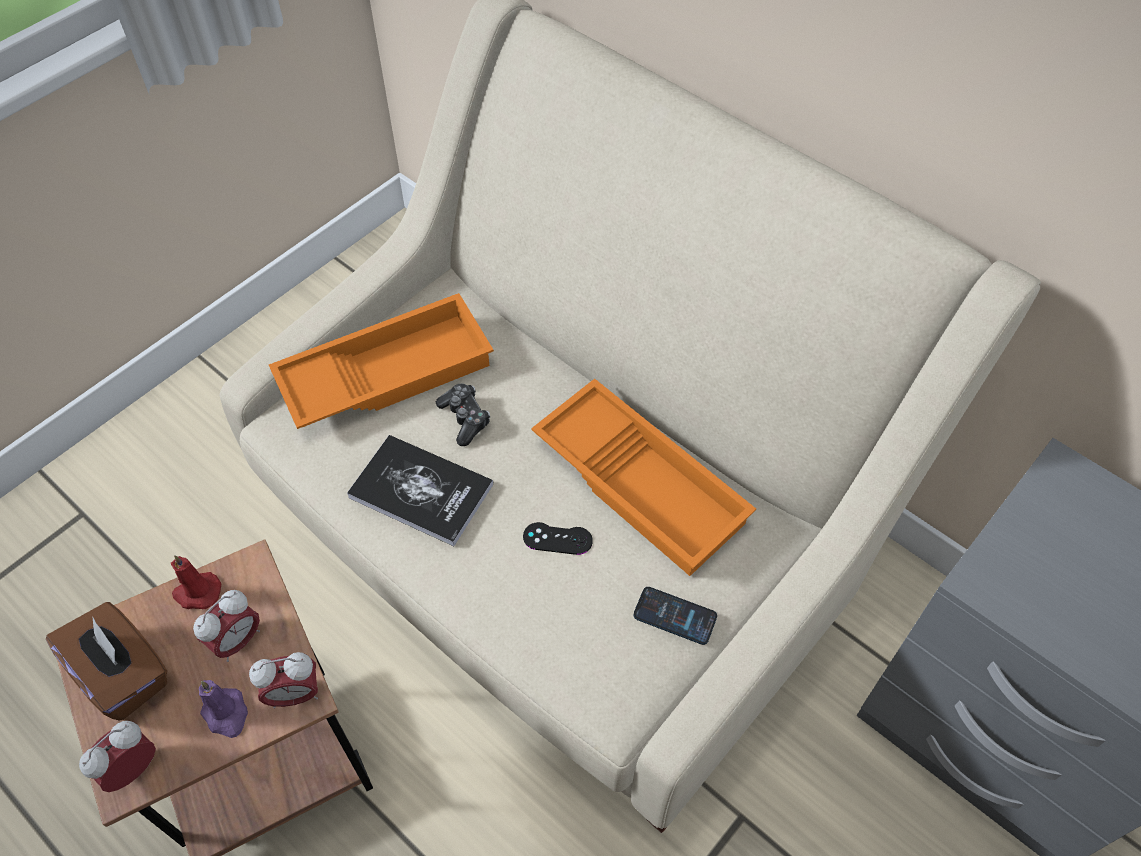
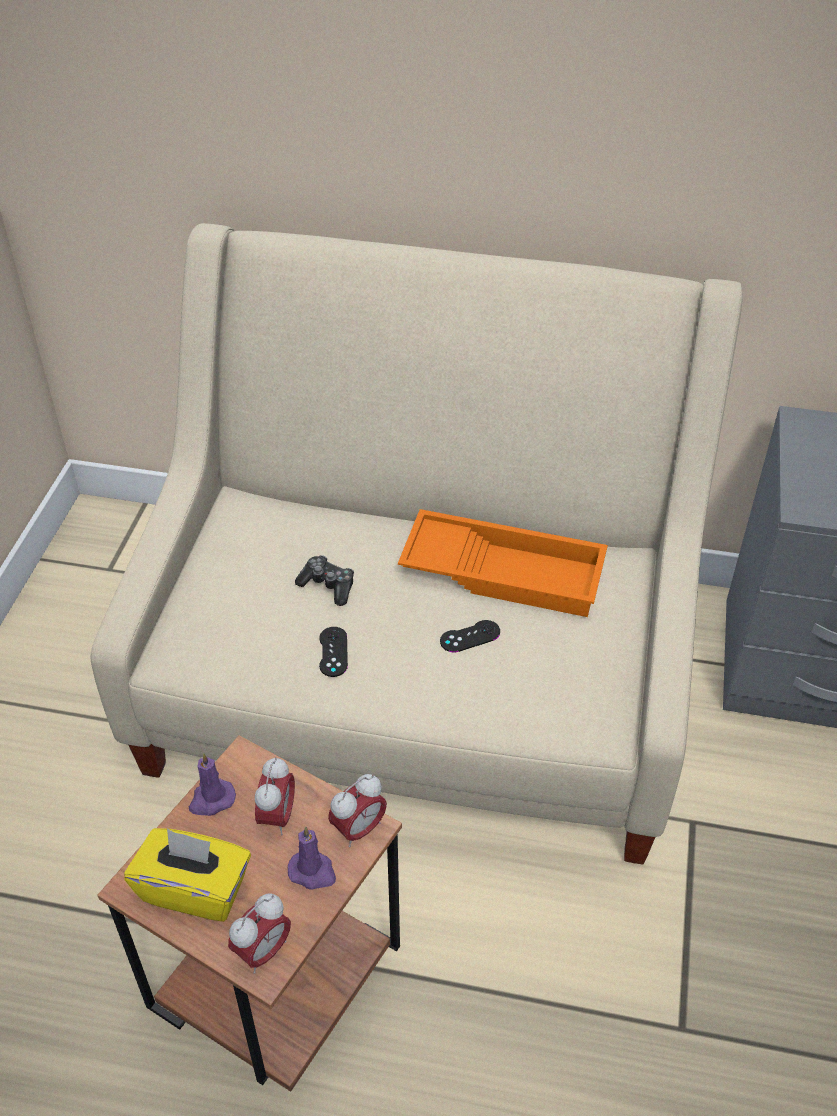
camera: 30 degrees left, 10 degrees down
brown tissue box [46,602,167,721] -> yellow tissue box [124,828,251,922]
alarm clock [79,721,156,792] -> alarm clock turned 150 degrees counterclockwise [228,894,291,974]
red candle [171,555,221,609] -> purple candle [189,753,236,816]
orange tray [269,293,494,429] -> none
book [347,435,493,546] -> black game controller [319,627,348,677]
phone [634,587,717,645] -> none

